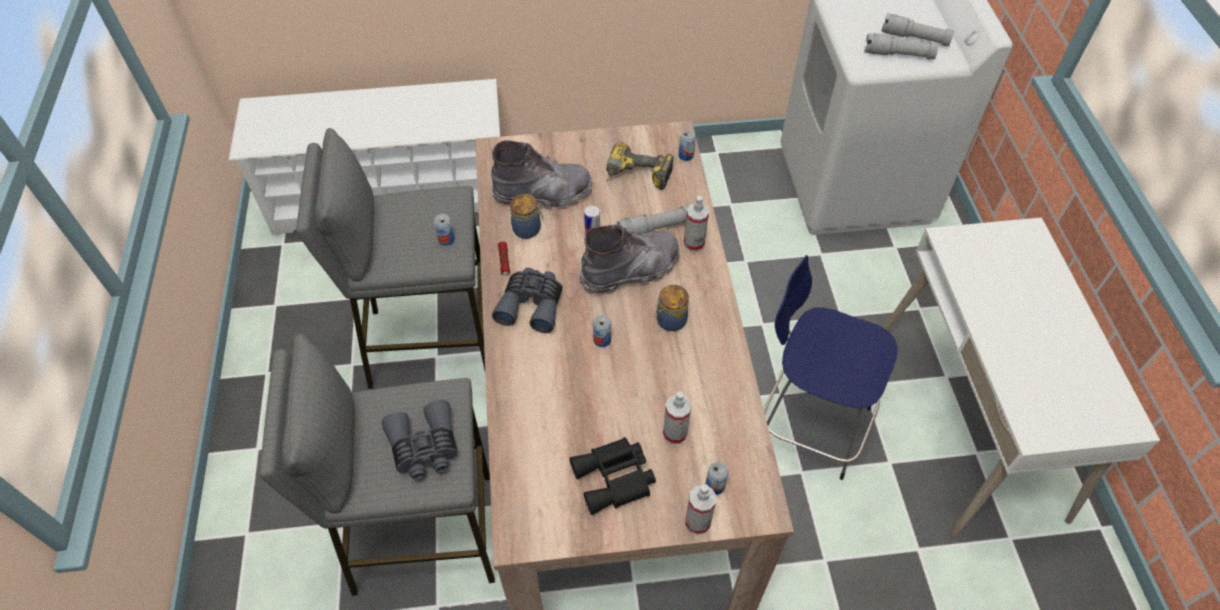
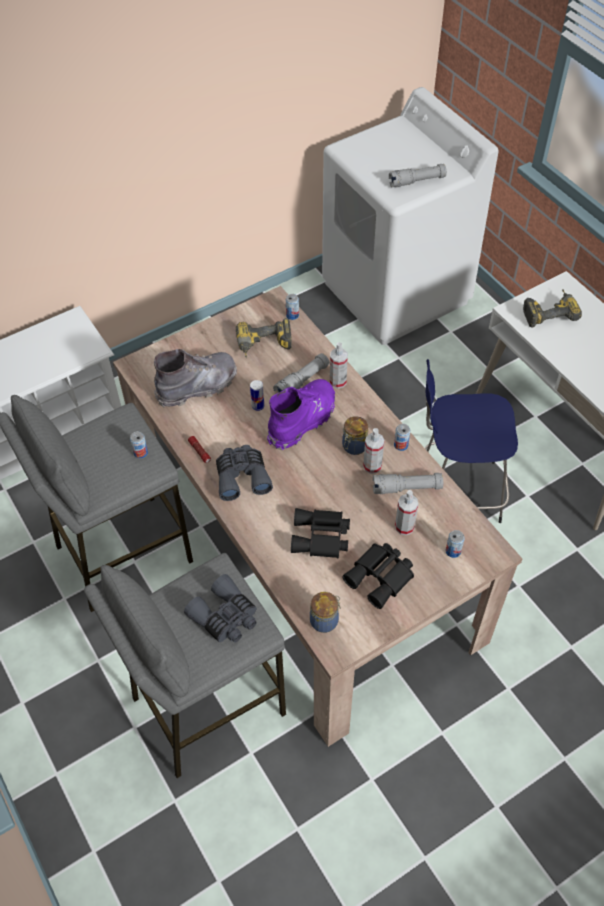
camera: 25 degrees left, 0 degrees up
jar [510,194,543,239] -> jar moved to [310,592,341,633]
grey boot [579,224,680,294] -> purple boot [267,379,335,451]
can [593,314,611,347] -> can moved to [394,424,410,451]
spray bottle [685,484,716,535] -> spray bottle moved to [363,428,385,474]
grey flashlight [881,13,954,46] -> grey flashlight moved to [373,473,443,494]
none -> black binoculars [291,508,350,559]
none -> power drill [523,289,582,327]

